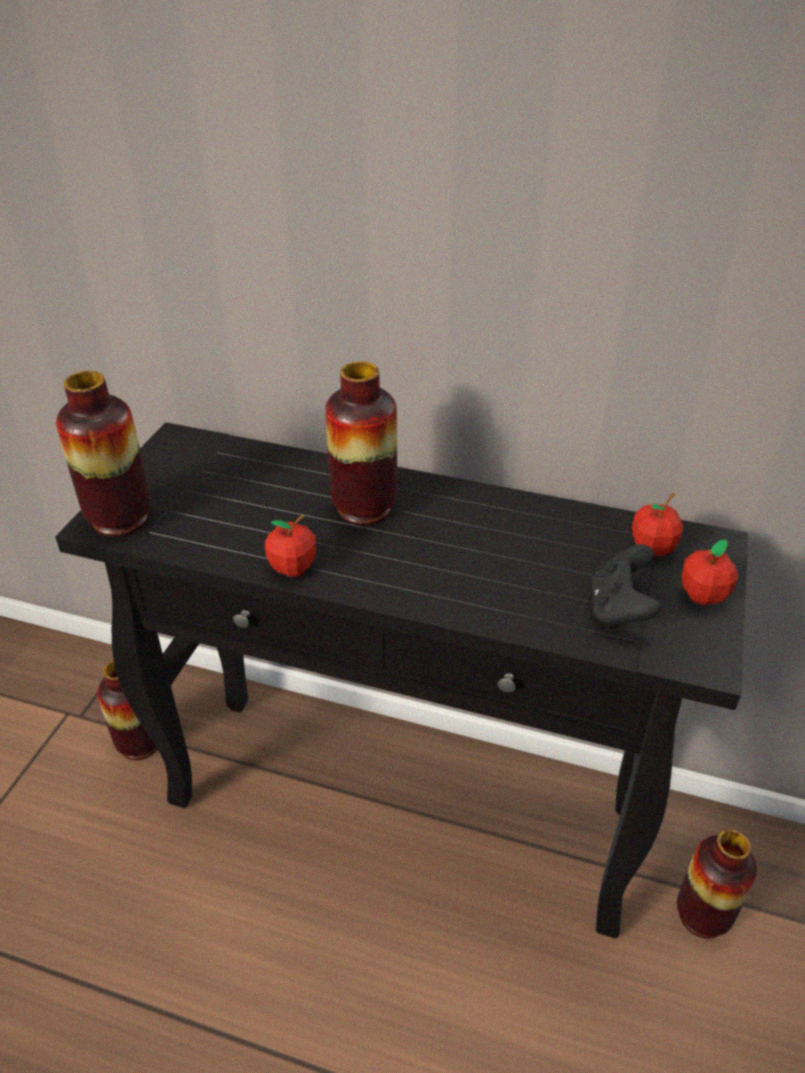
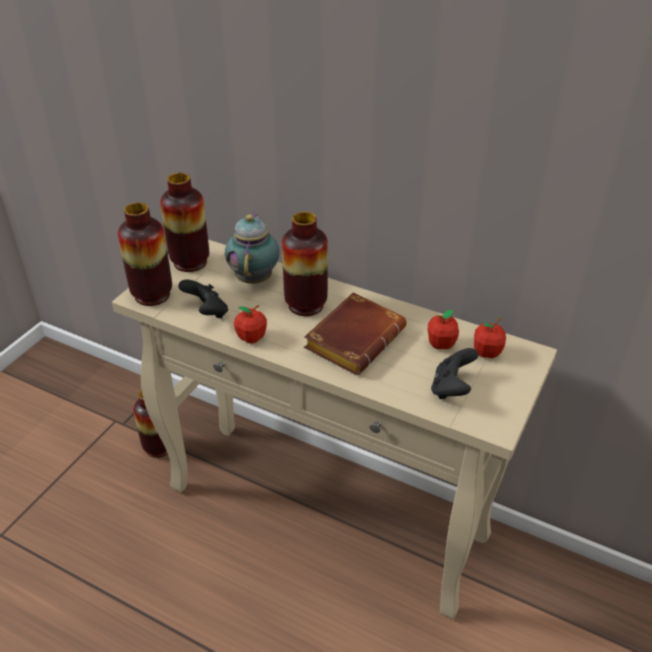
camera: 10 degrees right, 0 degrees up
black console table [55,422,748,938] -> beige console table [112,240,557,619]
vase [677,829,757,938] -> vase moved to [160,173,209,272]
apple [682,539,738,606] -> apple moved to [427,310,459,349]
none -> black game controller [178,279,228,318]
none -> teapot [225,213,279,284]
none -> brown book [304,293,406,375]

